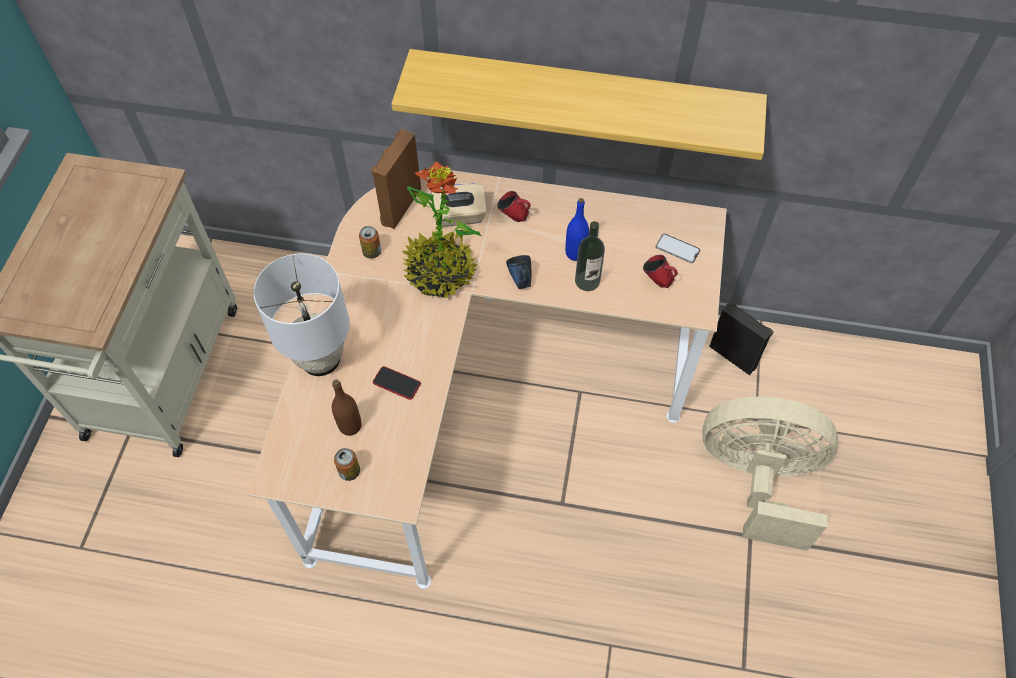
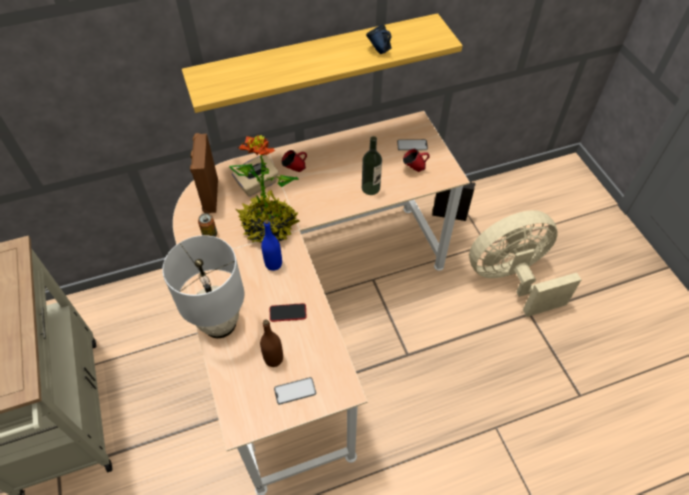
camera: 30 degrees left, 5 degrees down
can [334,448,360,481] -> phone [274,377,316,405]
blue mug [506,255,531,289] -> blue mug moved to [366,24,392,54]
blue bottle [565,198,589,261] -> blue bottle moved to [261,220,282,271]

